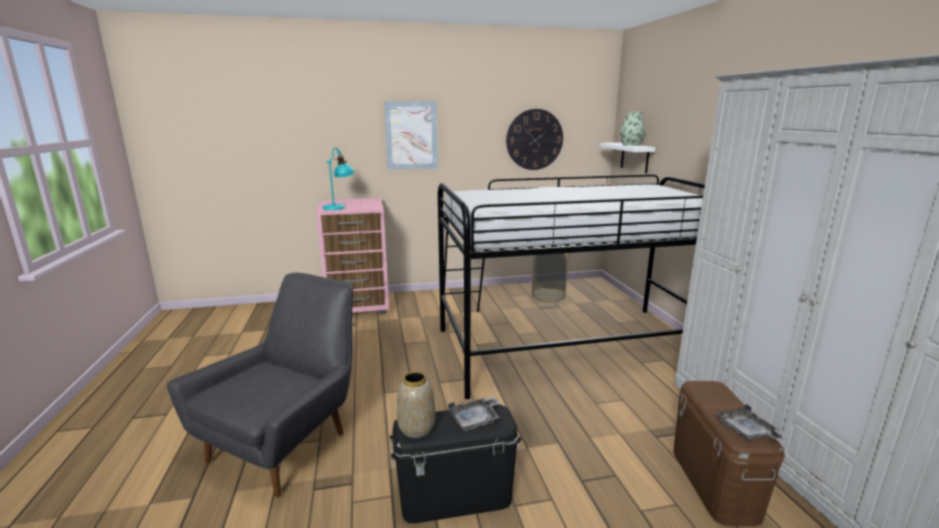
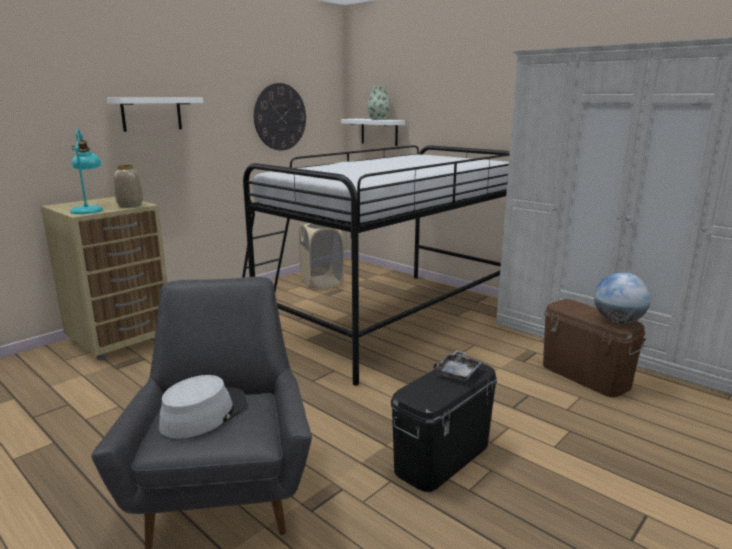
camera: 35 degrees left, 0 degrees up
pink dresser [316,198,389,314] -> brown dresser [40,197,167,360]
picture [384,102,438,169] -> white shelf [107,98,203,132]
vase [397,371,435,438] -> vase moved to [114,165,143,208]
grey tray [715,404,788,441] -> globe [594,272,651,324]
none -> grey hat [159,375,246,439]

